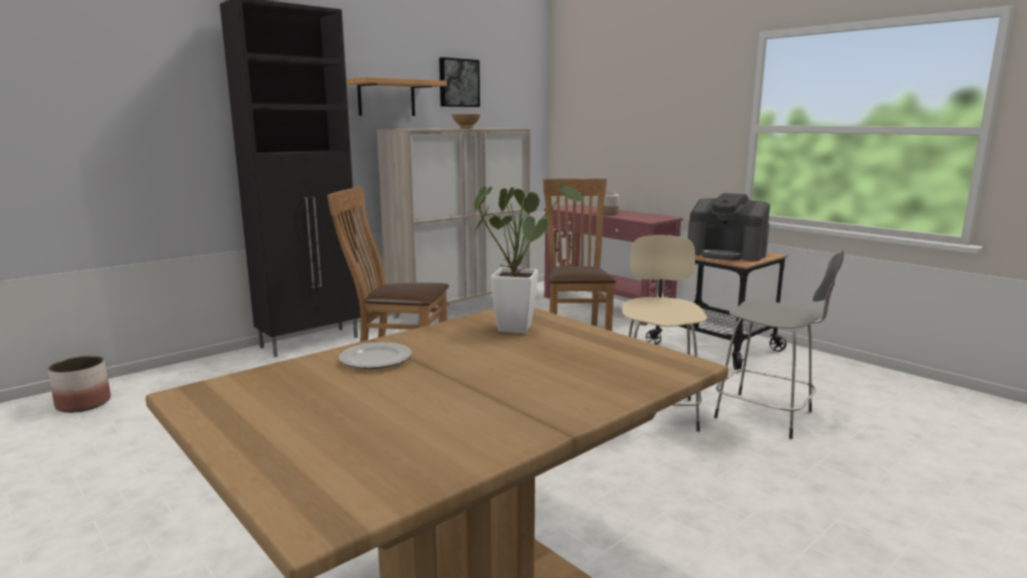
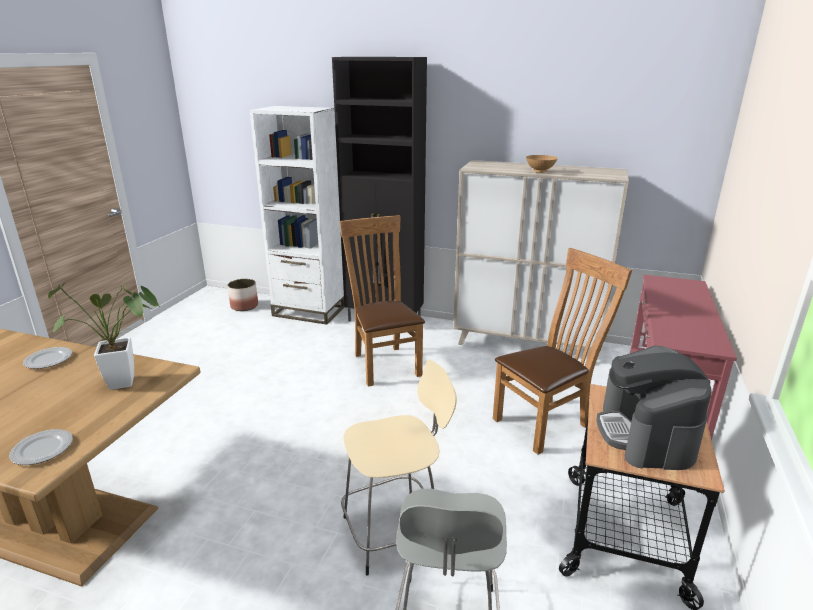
camera: 60 degrees right, 10 degrees up
shelf [346,77,447,116] -> none
picture [439,57,480,107] -> none
jar [603,191,619,215] -> none
none -> plate [9,429,73,465]
none -> white bookcase [249,106,345,325]

